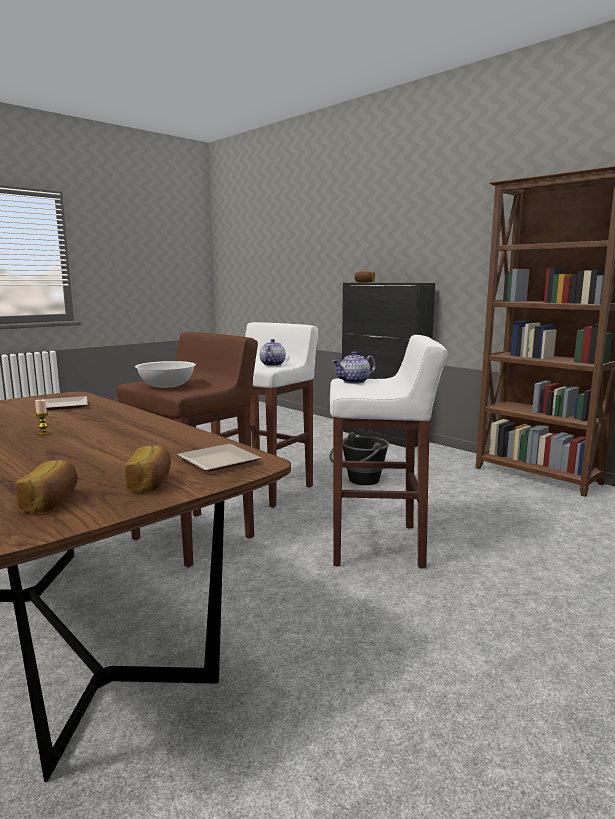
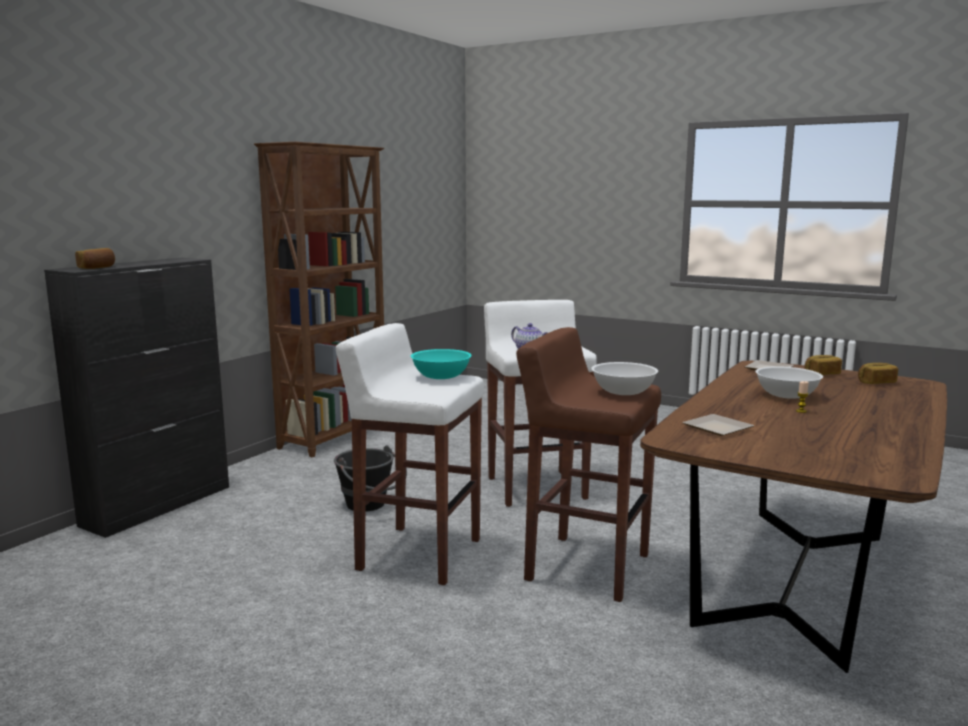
camera: 105 degrees left, 0 degrees up
teapot [260,339,286,366] -> turquoise bowl [411,349,472,379]
none -> white bowl [755,366,823,399]

